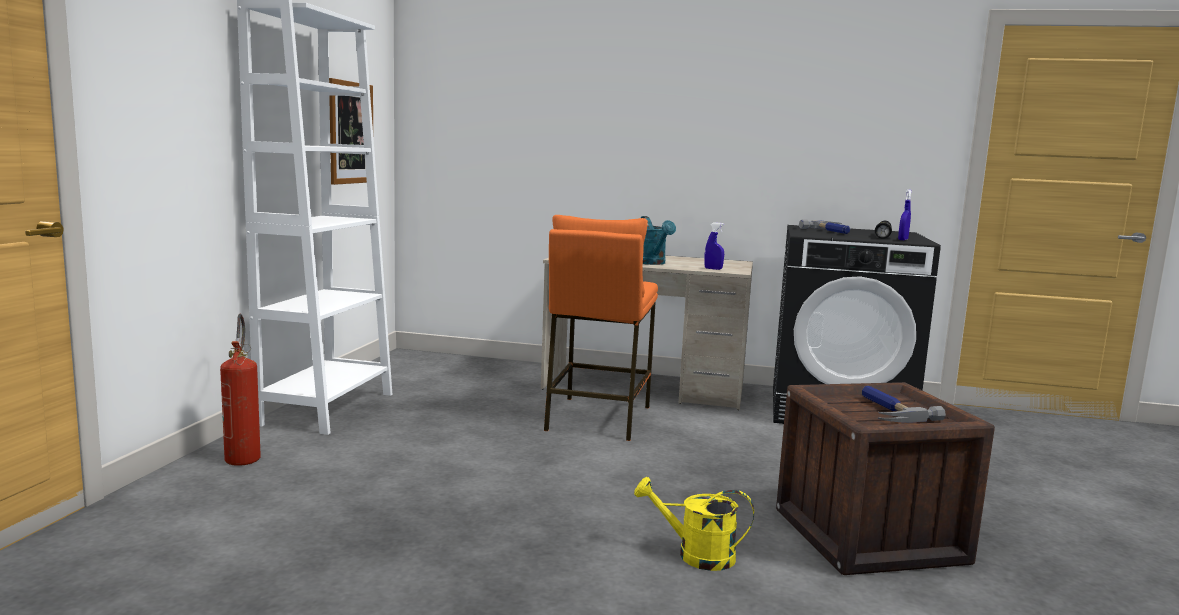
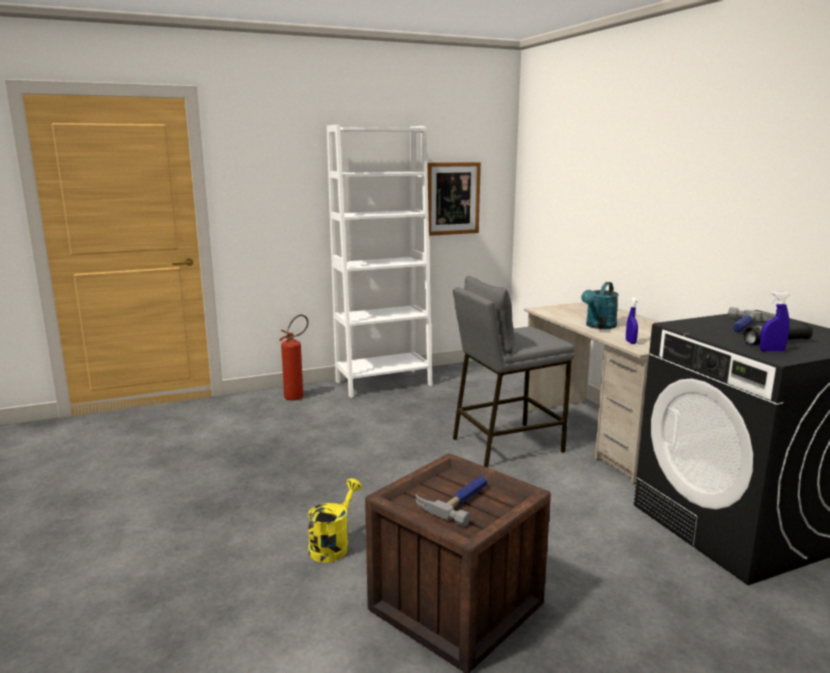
camera: 55 degrees right, 5 degrees up
orange stool [544,215,658,441] -> grey stool [453,276,574,467]
yellow watering can [634,477,754,571] -> yellow watering can turned 45 degrees clockwise [308,478,362,562]

